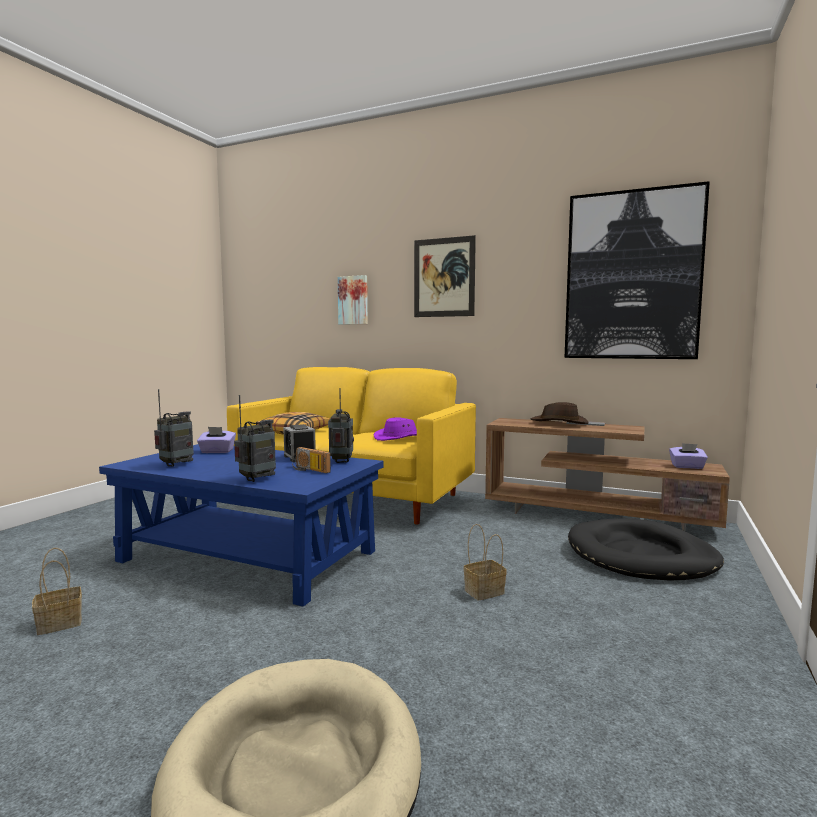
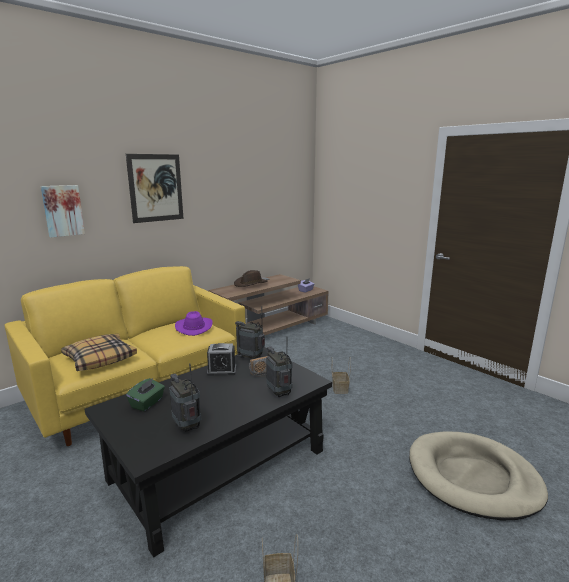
camera: 65 degrees left, 10 degrees up
blue coffee table [99,444,384,607] -> black coffee table [85,347,332,558]
purple tissue box [197,427,236,453] -> green tissue box [126,378,165,411]
picture [565,181,710,359] -> none
black dog bed [568,518,724,580] -> none

